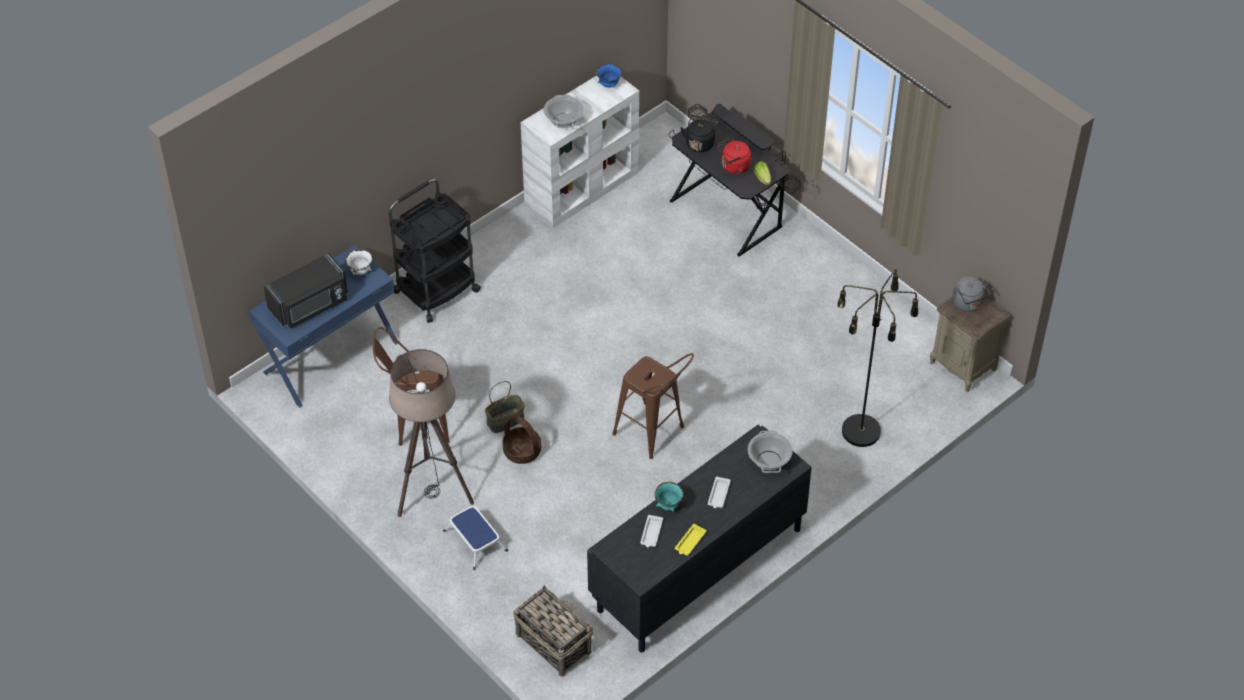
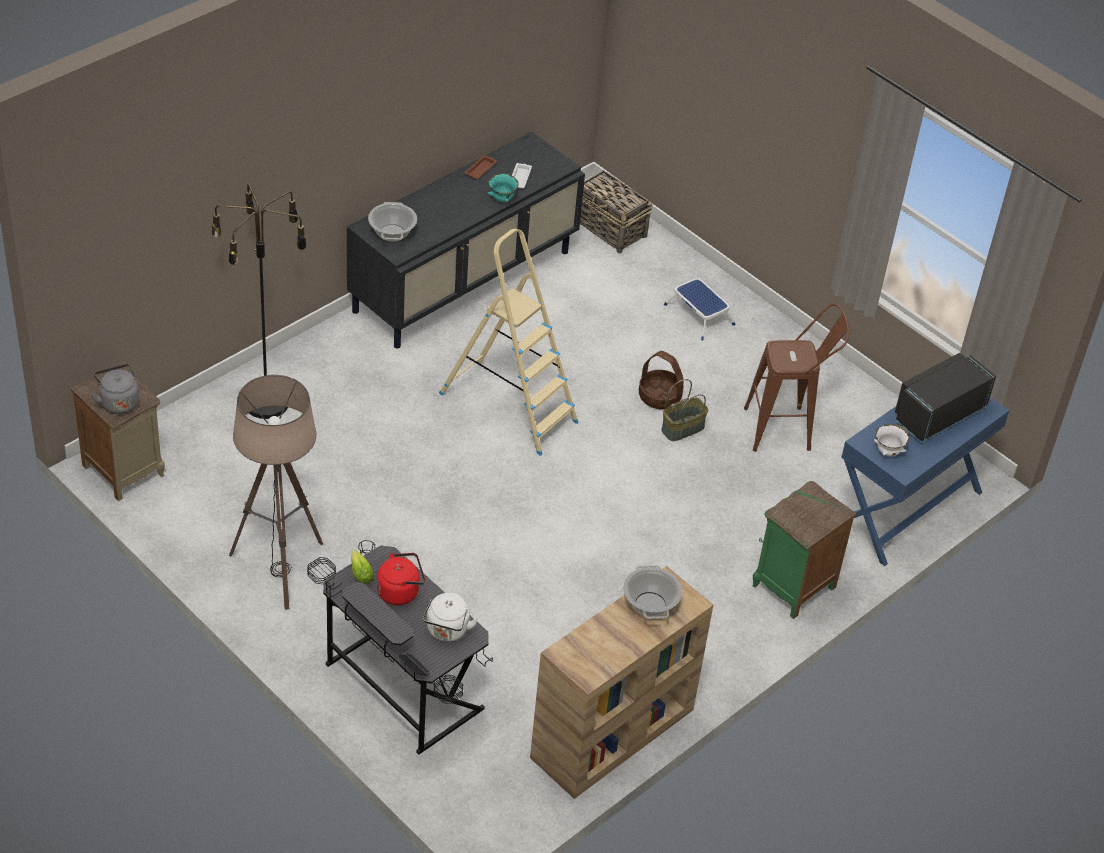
camera: 175 degrees right, 5 degrees down
black cart [389,179,481,323] -> green nightstand [752,481,857,619]
floor lamp [389,349,474,517] -> floor lamp moved to [229,375,323,610]
white bookcase [520,76,639,228] -> brown bookcase [530,566,713,799]
blue bowl [596,63,622,88] -> none
brown stool [613,353,694,459] -> beige step ladder [439,229,578,456]
yellow tray [675,524,706,556] -> brown tray [464,155,497,179]
black kettle [680,115,718,152] -> white kettle [423,593,478,642]
white tray [708,476,731,508] -> none

